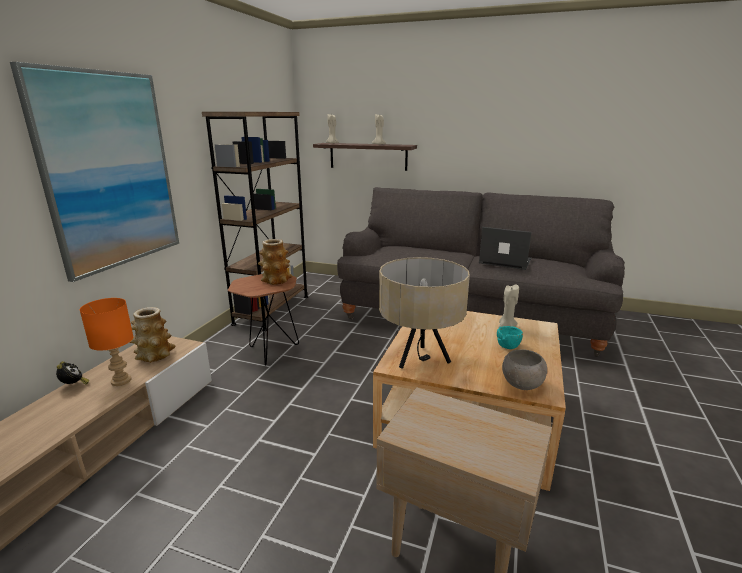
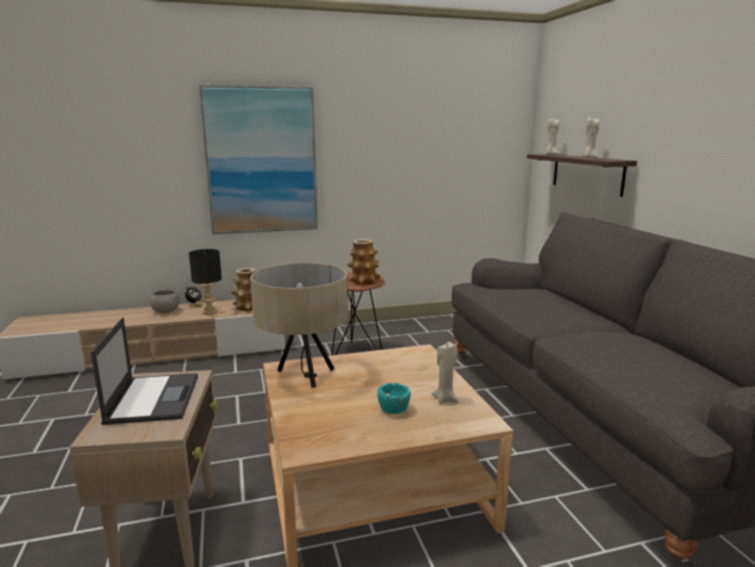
camera: 55 degrees right, 5 degrees down
orange table lamp [80,298,134,386] -> black table lamp [189,249,222,315]
brown bookcase [202,112,308,331] -> none
laptop [479,227,532,270] -> laptop moved to [91,317,198,425]
grey bowl [502,349,547,390] -> grey bowl moved to [150,290,180,314]

